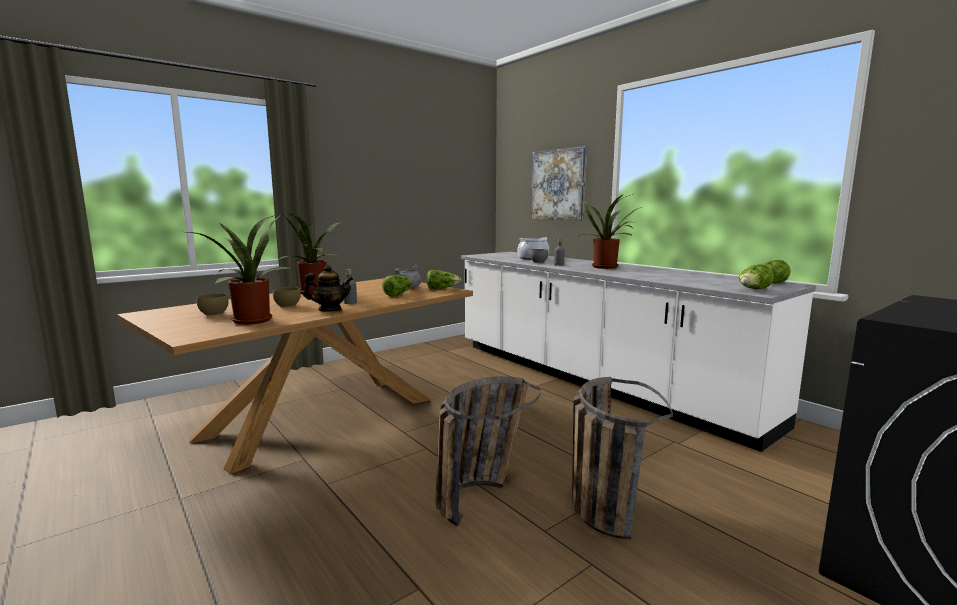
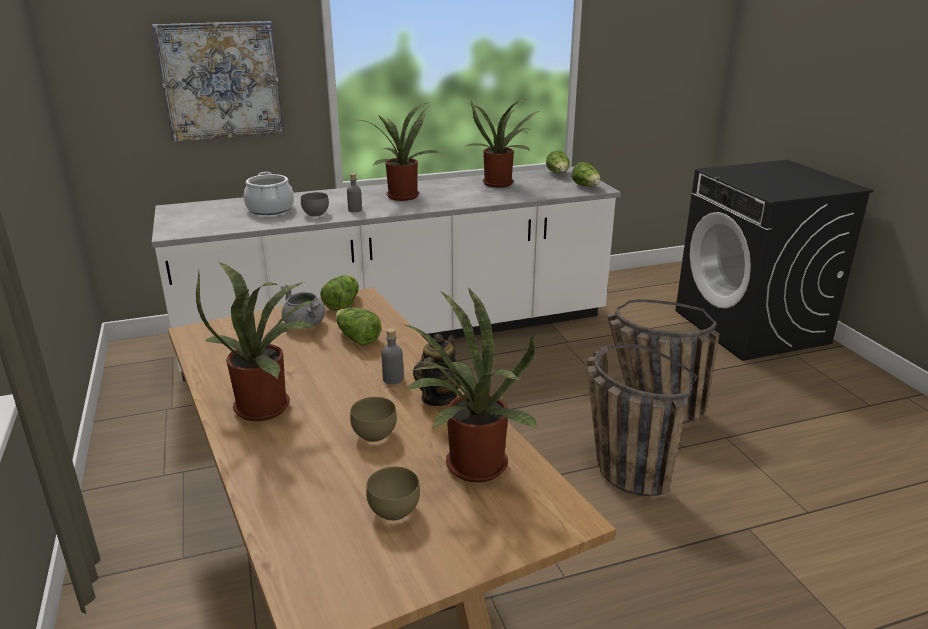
camera: 70 degrees left, 15 degrees up
none -> potted plant [466,99,539,188]

